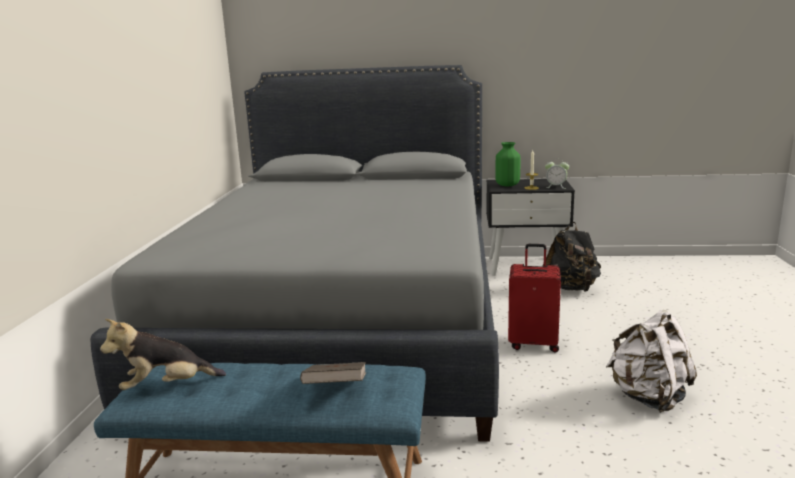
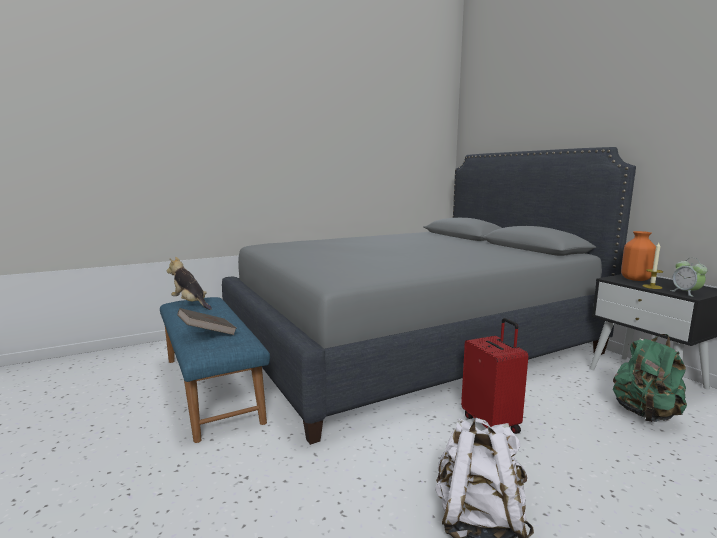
camera: 55 degrees right, 5 degrees down
green vase [495,142,520,186] -> orange vase [621,231,656,281]
black backpack [542,222,601,292] -> green backpack [613,334,687,422]

